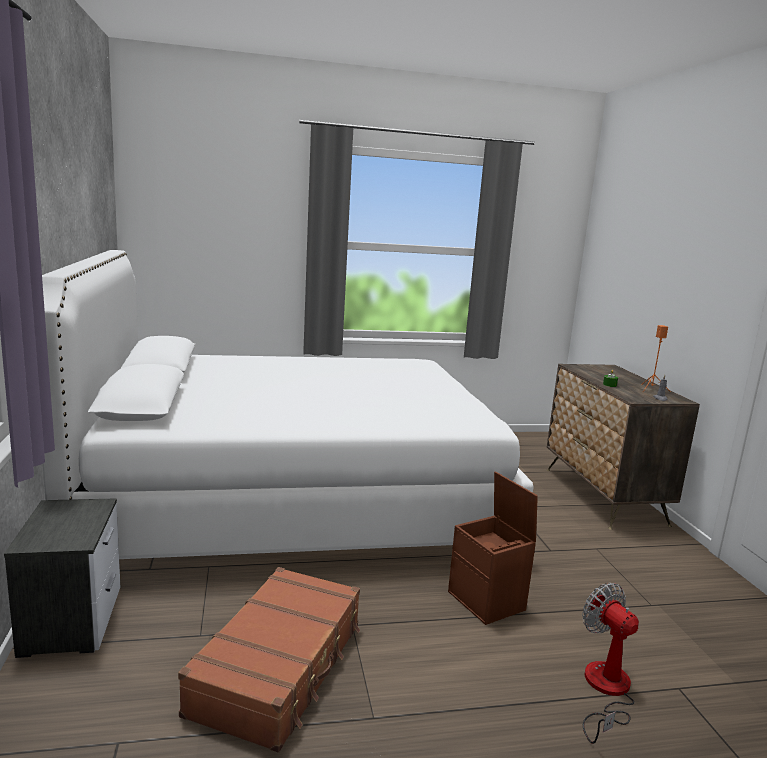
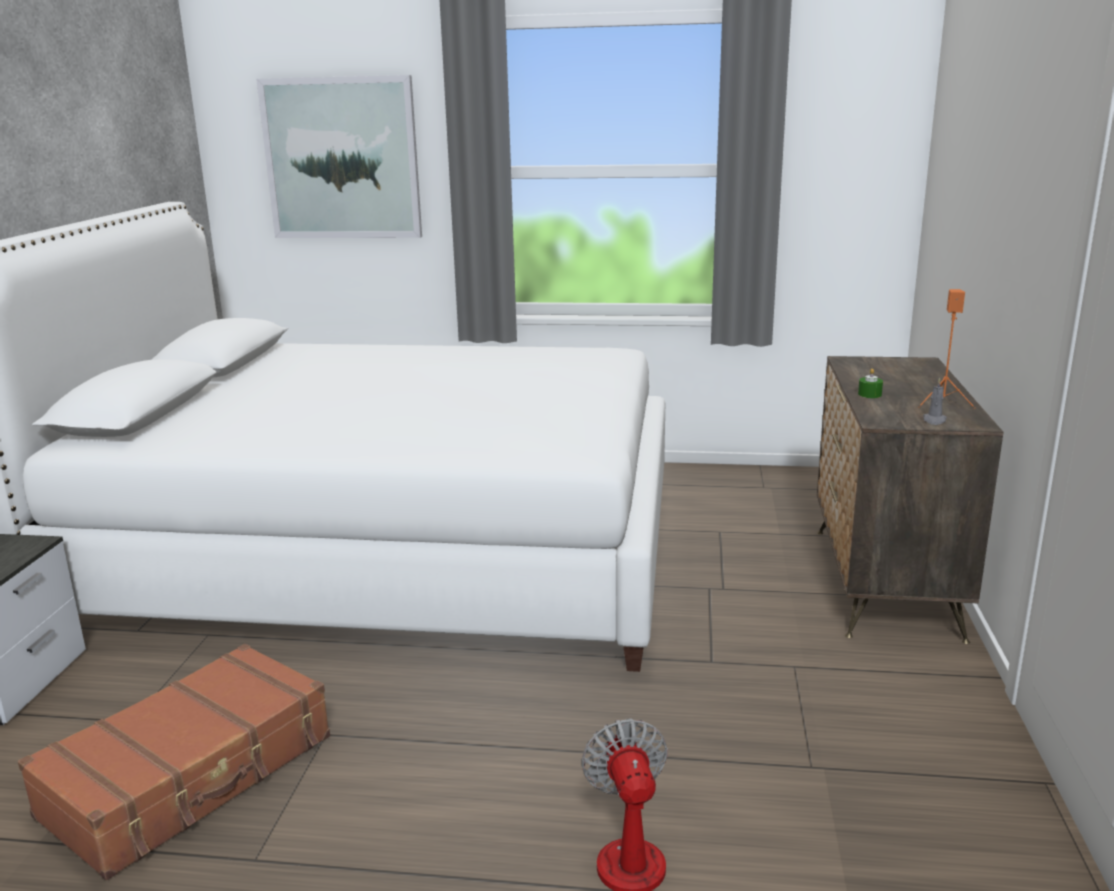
camera: 20 degrees right, 5 degrees up
brown storage box [448,471,538,625] -> none
none -> picture [256,75,422,238]

